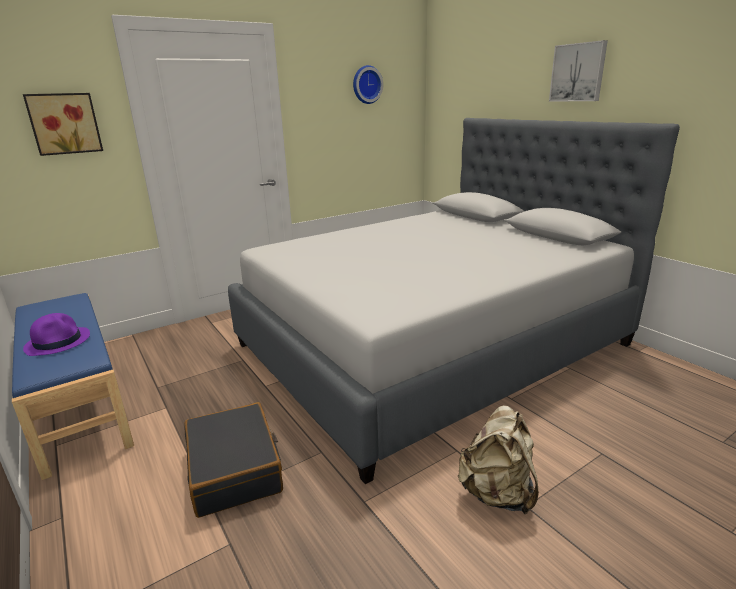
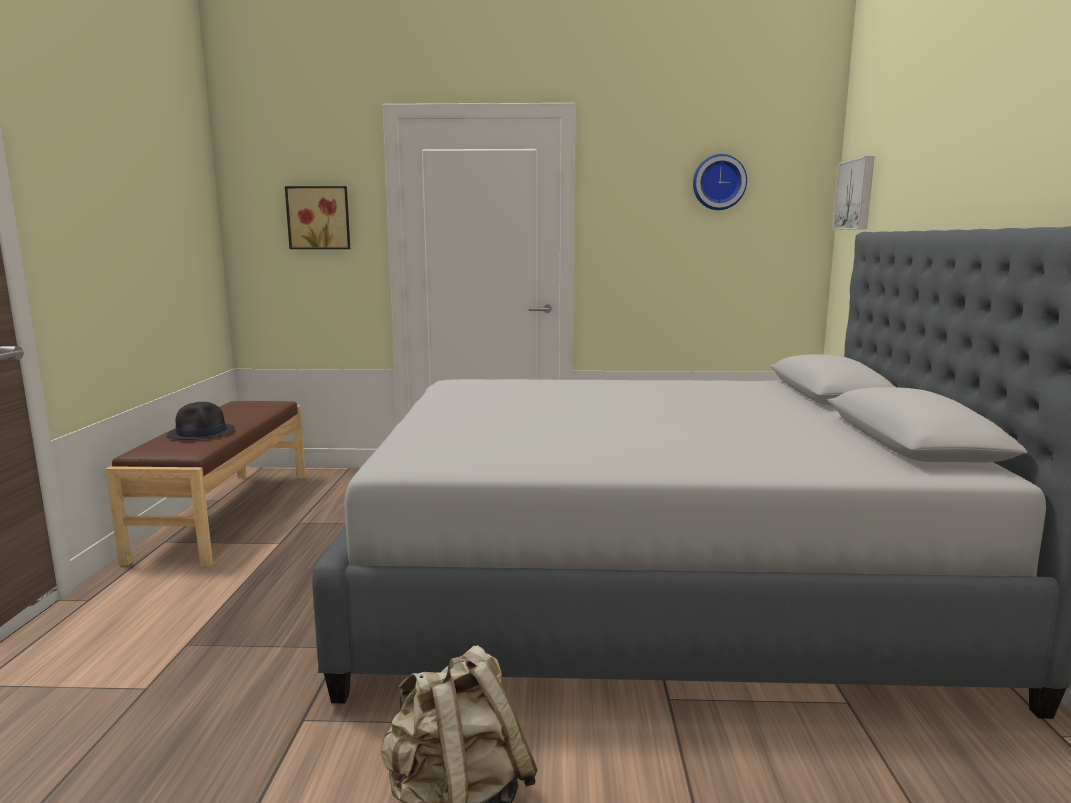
camera: 35 degrees right, 10 degrees down
blue bench [12,293,134,480] -> brown bench [105,401,306,567]
purple hat [23,313,90,356] -> black hat [167,402,235,440]
black suitcase [184,402,283,518] -> none
picture [549,40,608,102] -> picture moved to [832,156,875,230]

